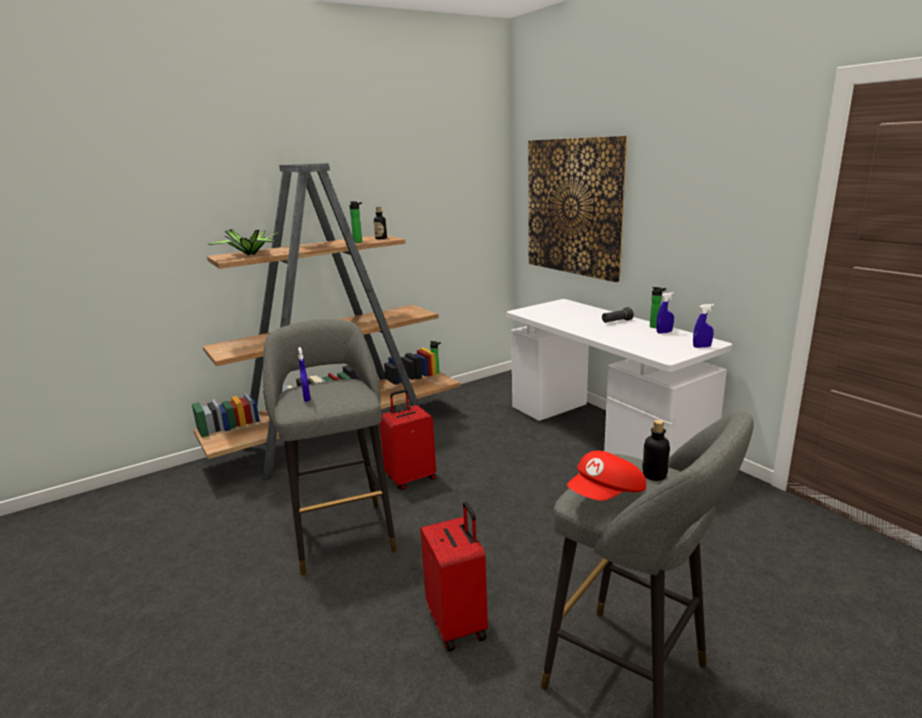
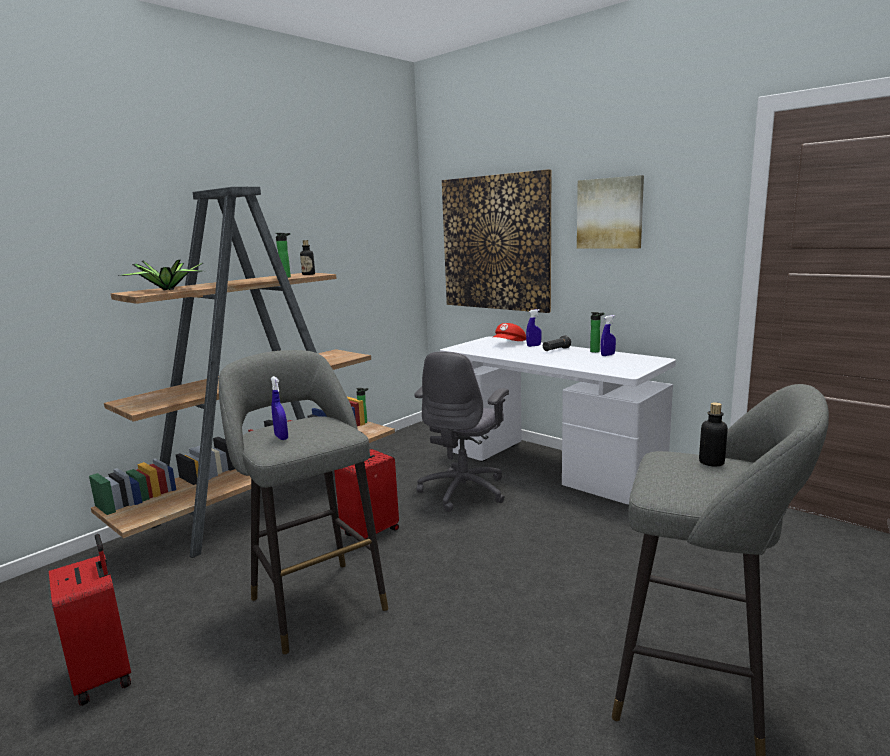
camera: 15 degrees left, 5 degrees down
red suitcase [421,501,488,652] -> red suitcase moved to [49,534,131,706]
red cap [567,451,646,501] -> red cap moved to [492,323,526,341]
blue spray bottle [693,304,714,348] -> blue spray bottle moved to [526,309,542,347]
none -> grey office chair [414,351,509,512]
none -> picture [577,175,644,248]

